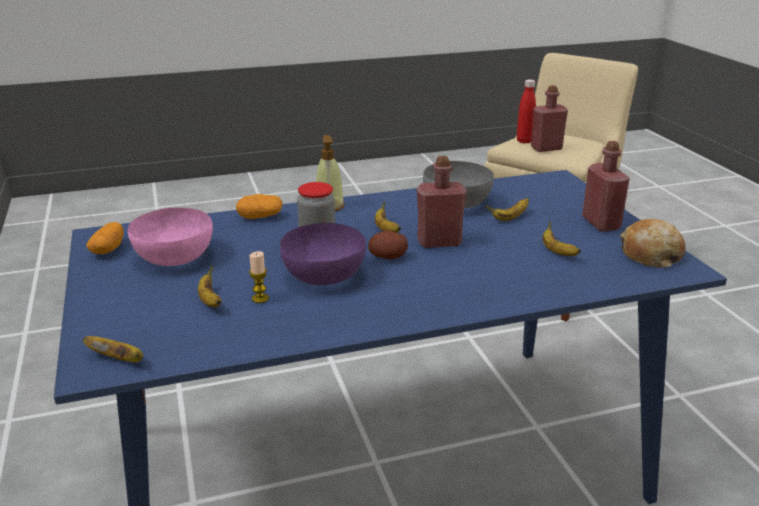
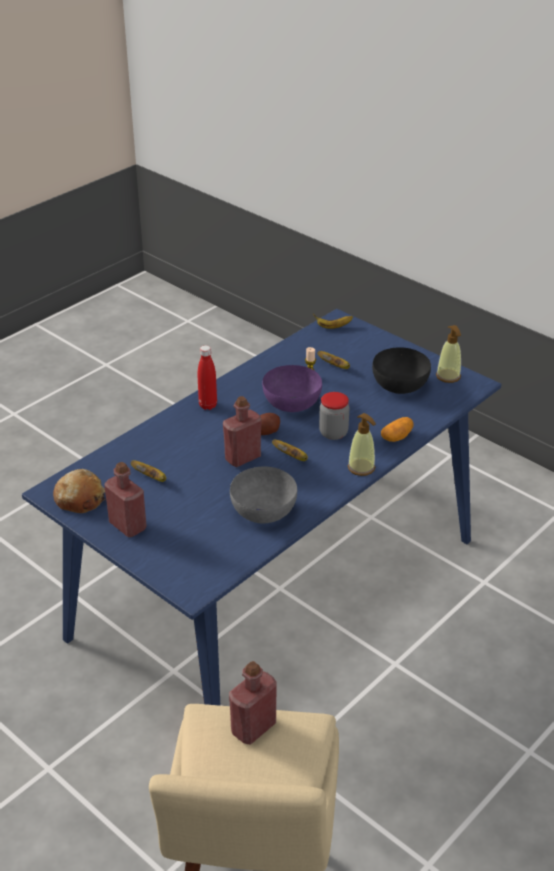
camera: 150 degrees right, 10 degrees up
potato [86,222,124,254] -> soap dispenser [436,325,461,383]
pink bowl [128,207,213,266] -> black bowl [372,347,431,394]
banana [485,198,529,221] -> none
red bottle [517,79,536,143] -> red bottle moved to [198,345,217,410]

